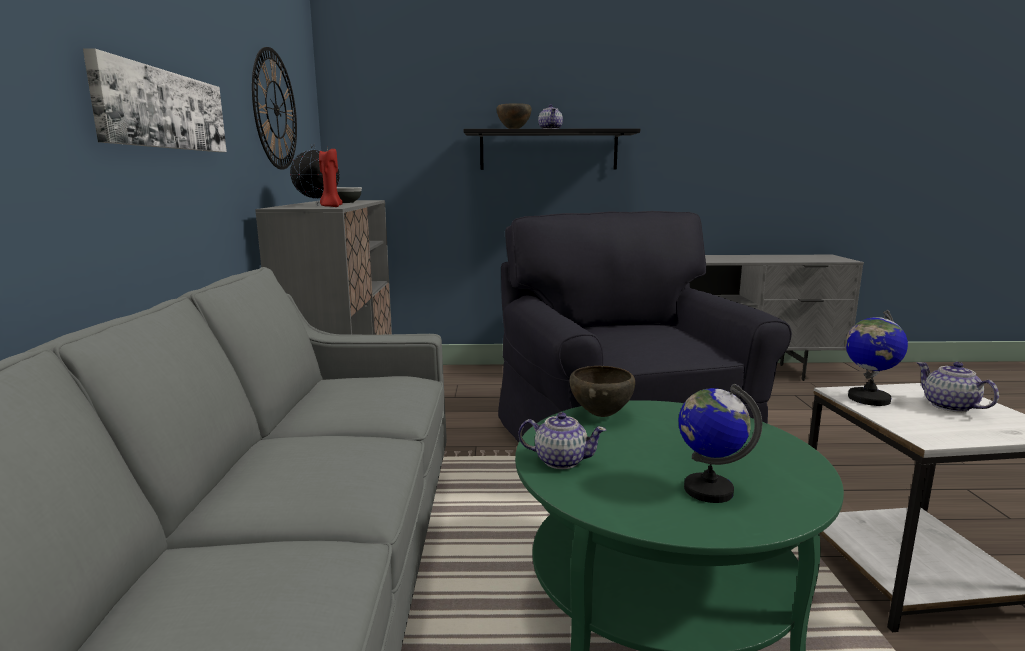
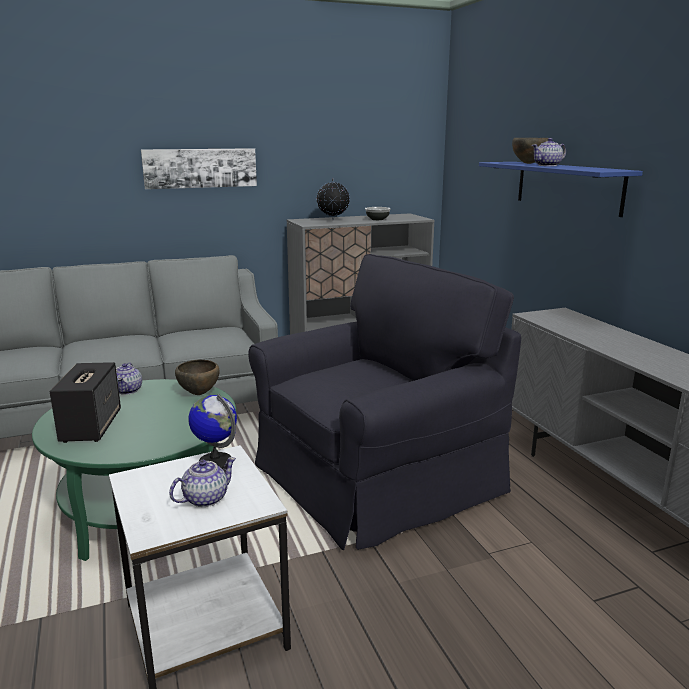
camera: 70 degrees right, 5 degrees up
wall clock [252,47,297,170] -> none
red candle [319,149,343,207] -> none
black shelf [463,129,640,170] -> blue shelf [479,162,643,217]
globe [679,384,762,503] -> speaker [50,362,121,443]

